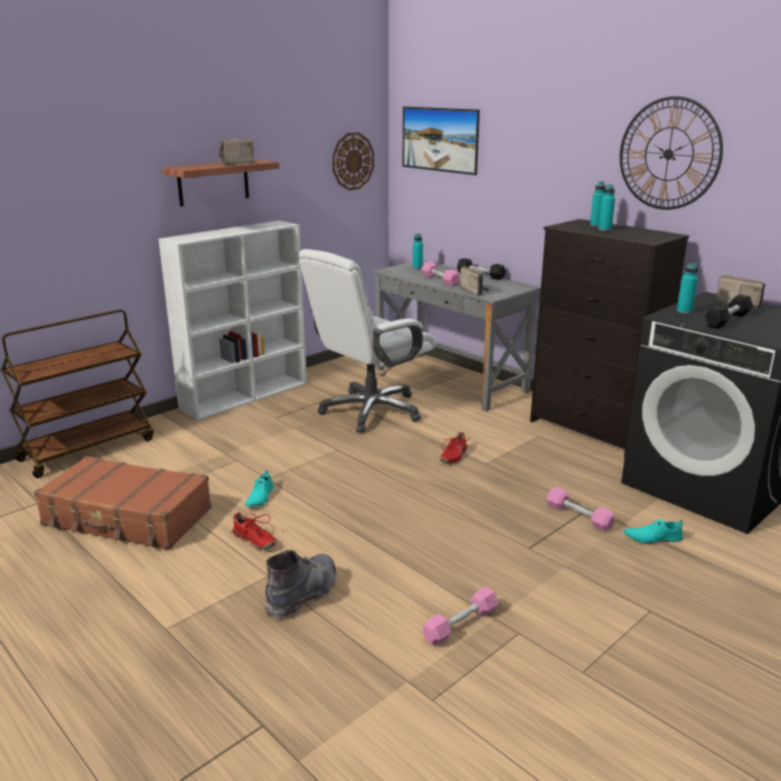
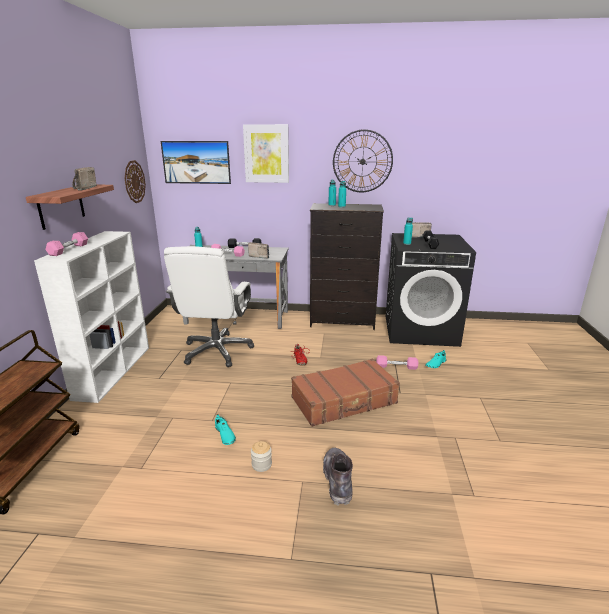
camera: 40 degrees left, 0 degrees up
brown suitcase [34,456,211,550] -> brown suitcase moved to [291,359,400,427]
red shoe [231,511,276,550] -> jar [251,441,272,472]
pink dumbbell [423,586,498,646] -> pink dumbbell moved to [46,232,88,256]
none -> picture [243,124,289,183]

